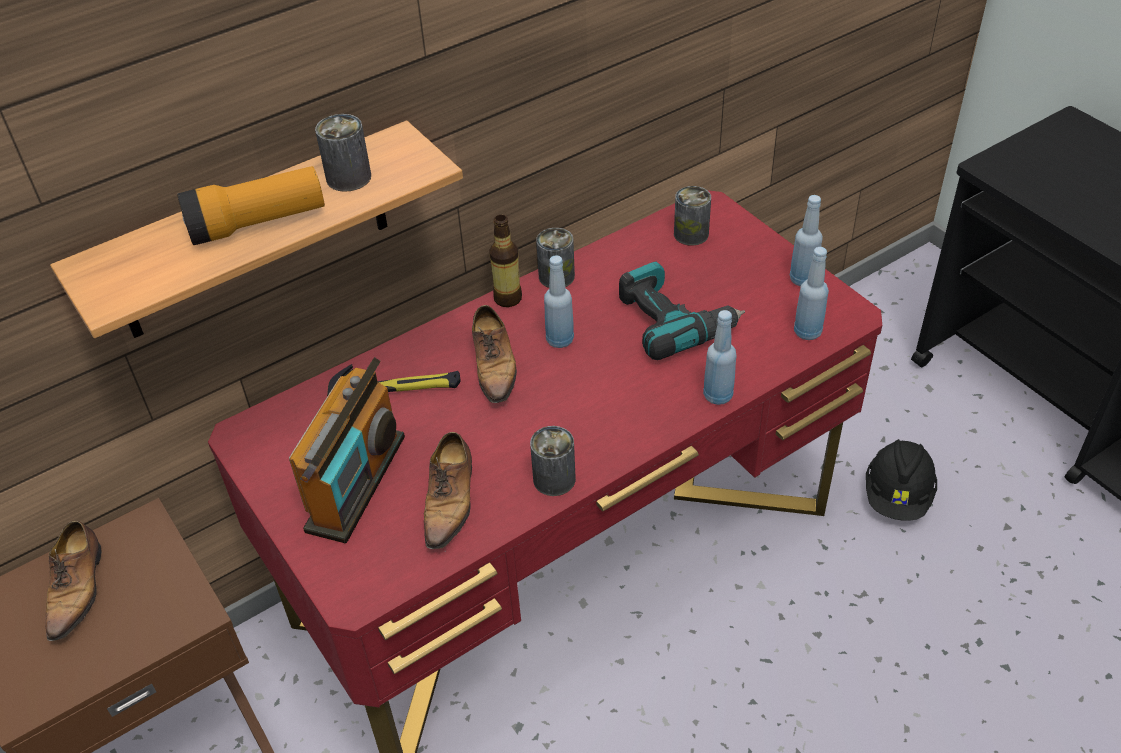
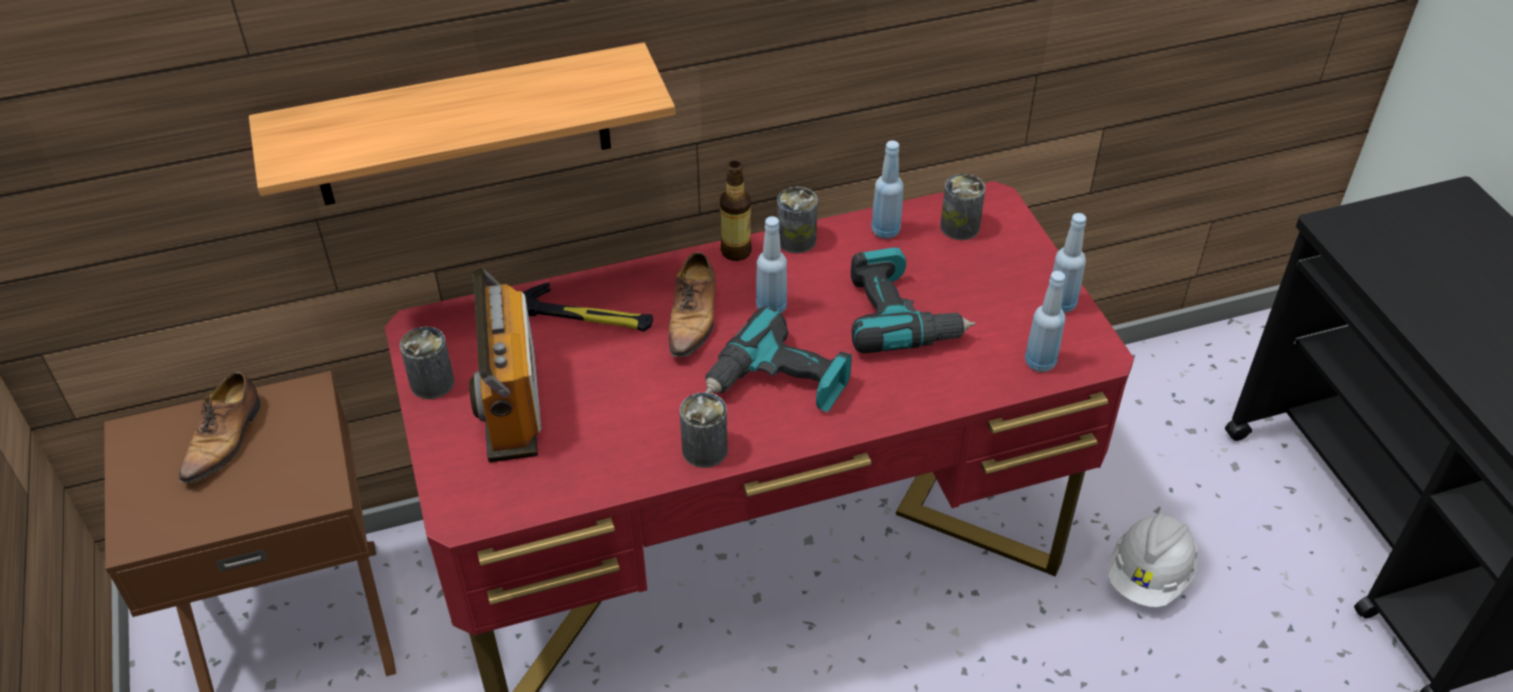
camera: 15 degrees right, 0 degrees up
flashlight [177,166,325,245] -> none
radio [289,357,405,543] -> radio turned 135 degrees clockwise [469,268,541,462]
can [315,114,371,192] -> can moved to [400,327,455,399]
shoe [424,432,472,549] -> none
blue bottle [703,310,736,405] -> blue bottle moved to [872,140,904,239]
black hard hat [866,439,937,521] -> white hard hat [1108,513,1198,607]
none -> power drill [705,306,852,412]

